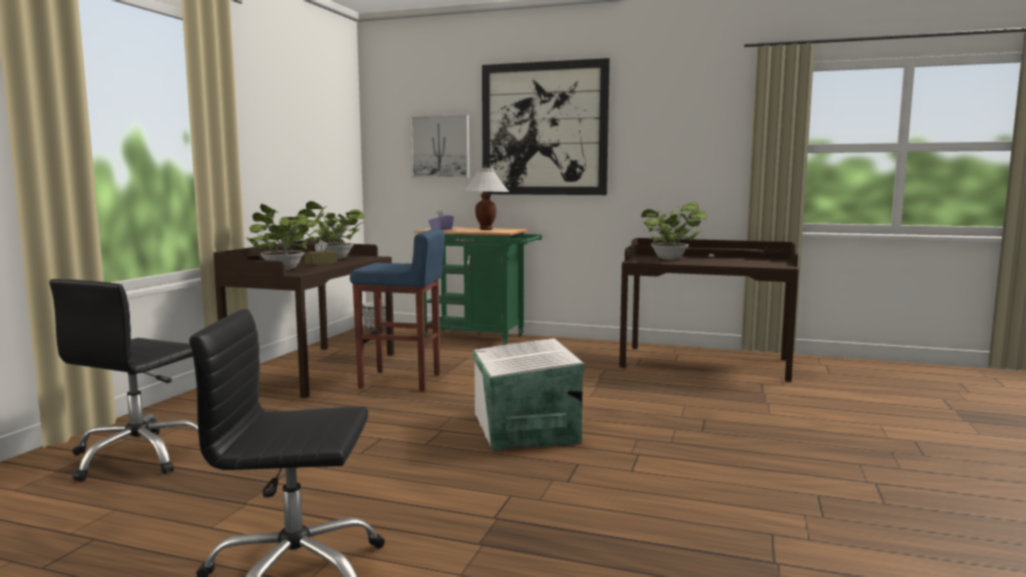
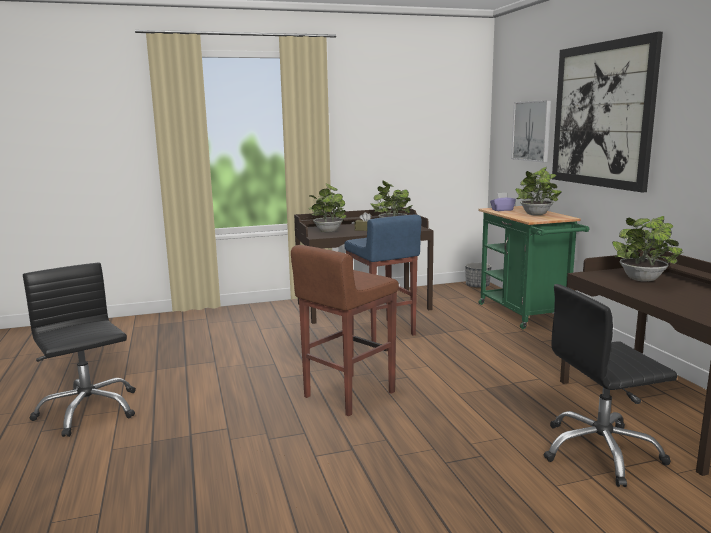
camera: 55 degrees right, 5 degrees up
black office chair [49,279,198,482] -> black office chair moved to [544,284,677,487]
white table lamp [462,165,509,230] -> potted plant [516,167,562,215]
white storage box [473,338,585,451] -> brown stool [291,245,399,416]

